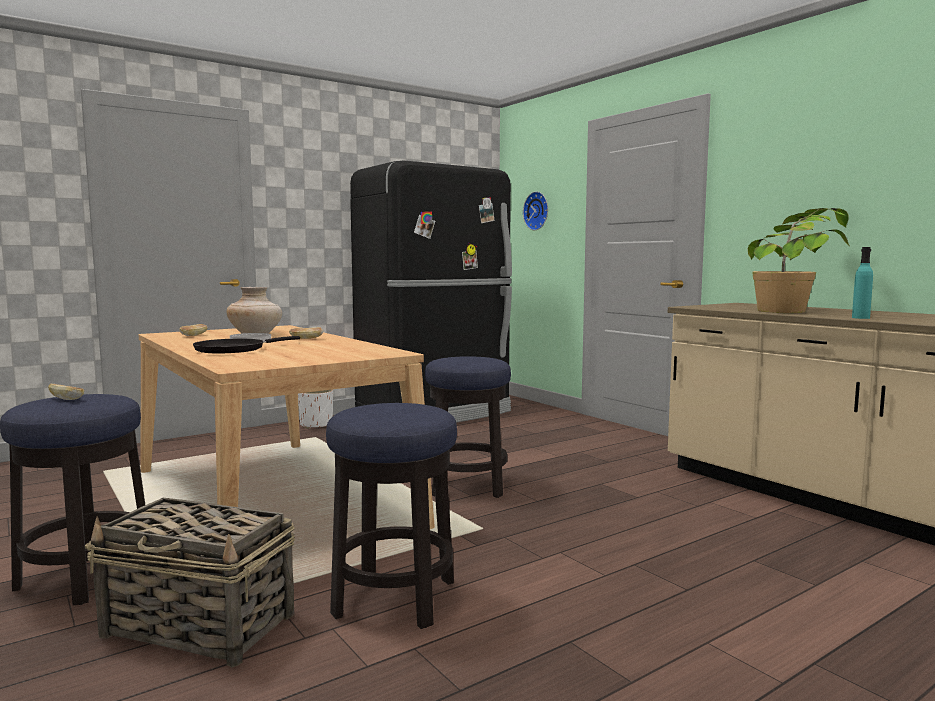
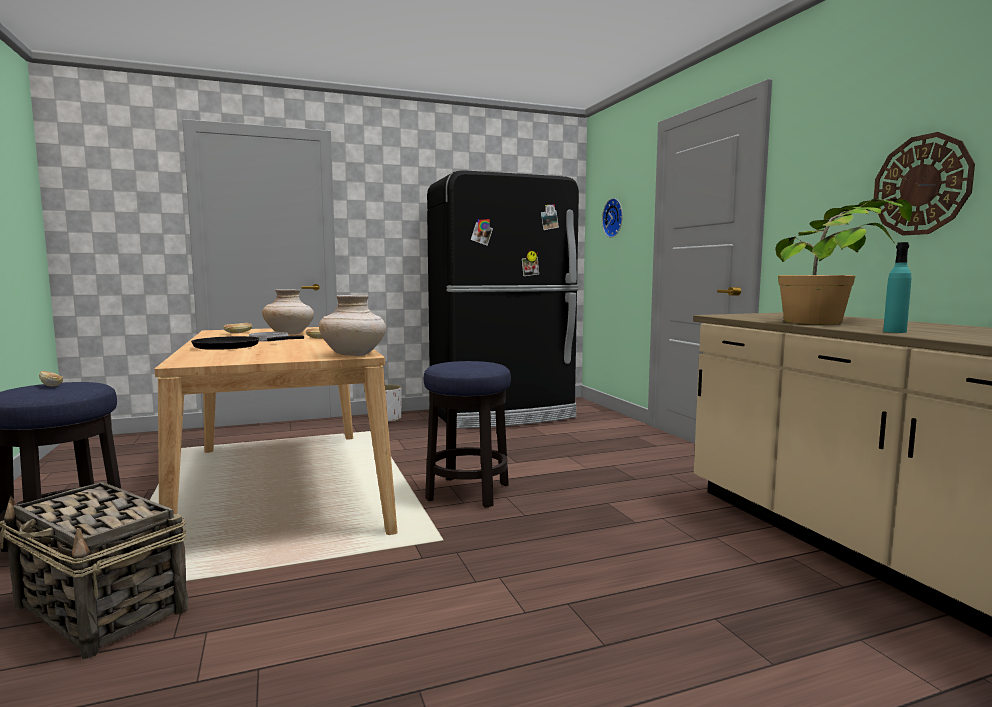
camera: 15 degrees right, 0 degrees up
stool [326,403,457,629] -> none
none -> beige vase [319,295,386,356]
none -> wall clock [874,132,975,236]

